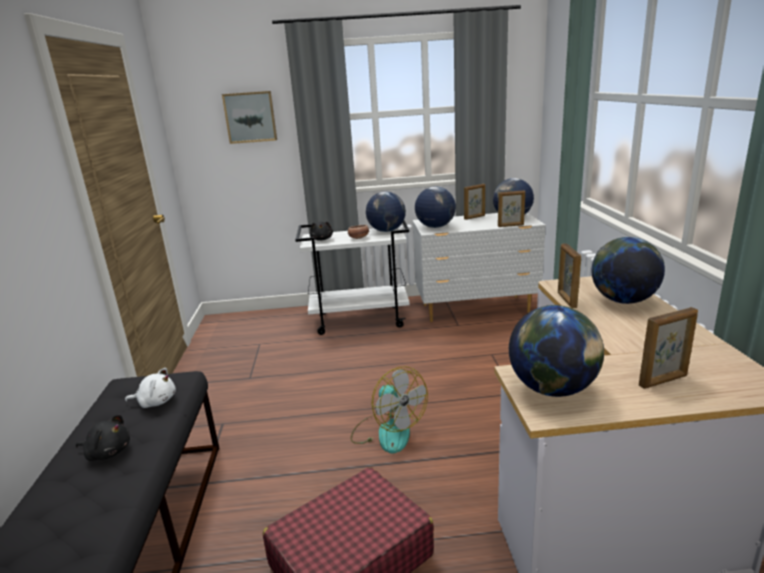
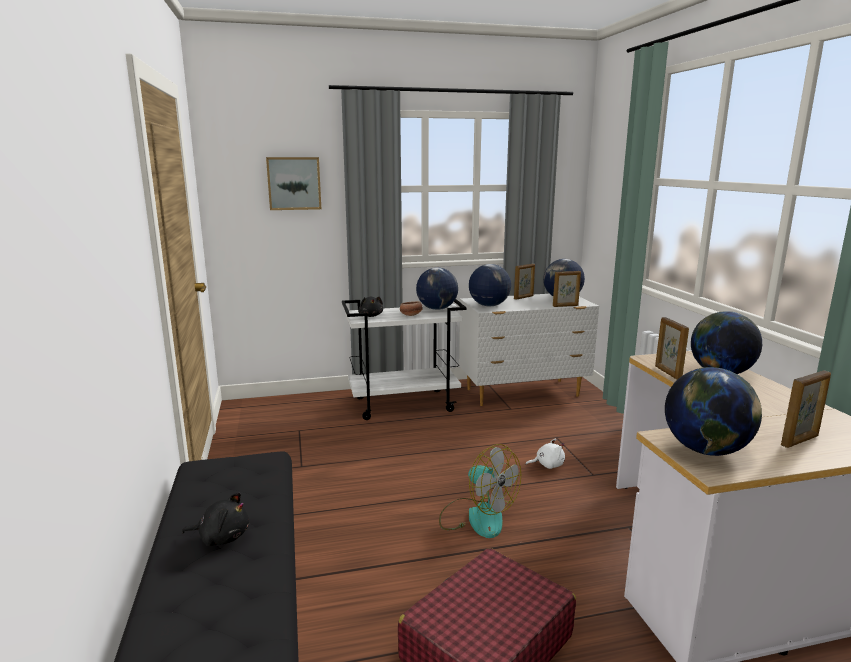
camera: 10 degrees left, 5 degrees down
white plush toy [125,368,176,408] -> white plush toy moved to [525,438,565,469]

